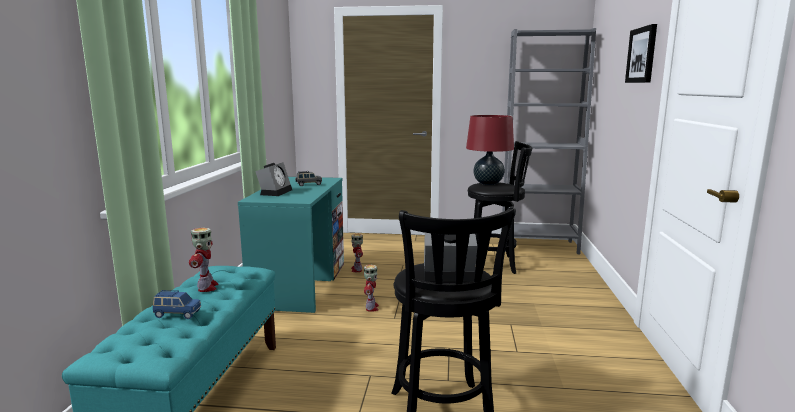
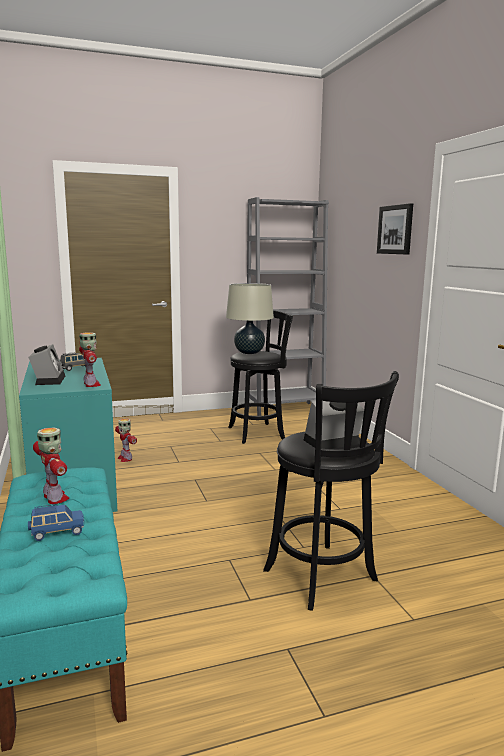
camera: 25 degrees left, 0 degrees up
toy robot [364,265,379,312] -> toy robot moved to [79,332,101,387]
red table lamp [466,115,514,185] -> beige table lamp [226,283,274,354]

